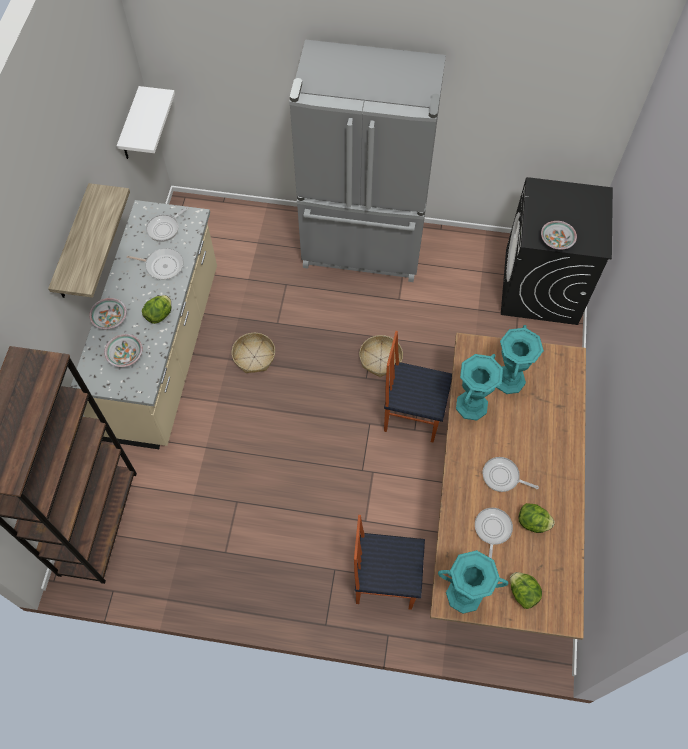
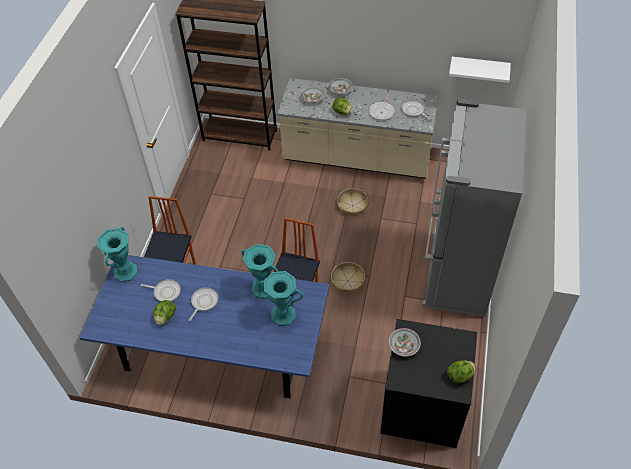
camera: 95 degrees right, 10 degrees down
shelf [48,183,130,298] -> none
brown dining table [430,333,586,640] -> blue dining table [79,255,329,398]
lettuce [510,572,542,609] -> lettuce moved to [447,360,475,383]

